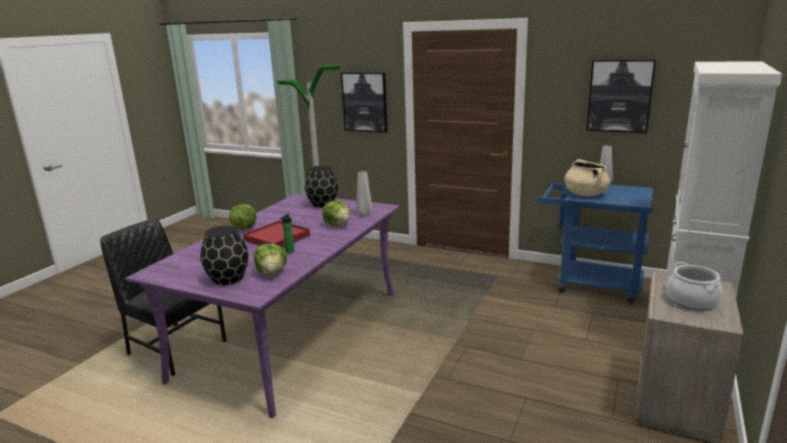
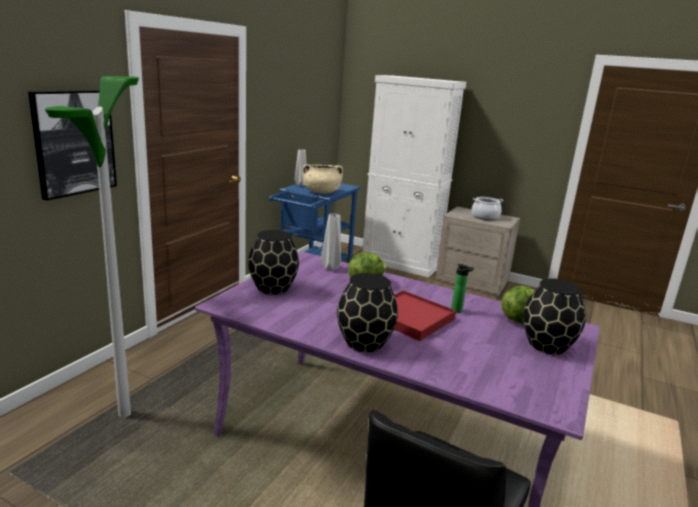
camera: 90 degrees left, 0 degrees up
lettuce [229,204,256,230] -> black vase [337,273,398,352]
picture [587,60,656,133] -> none

